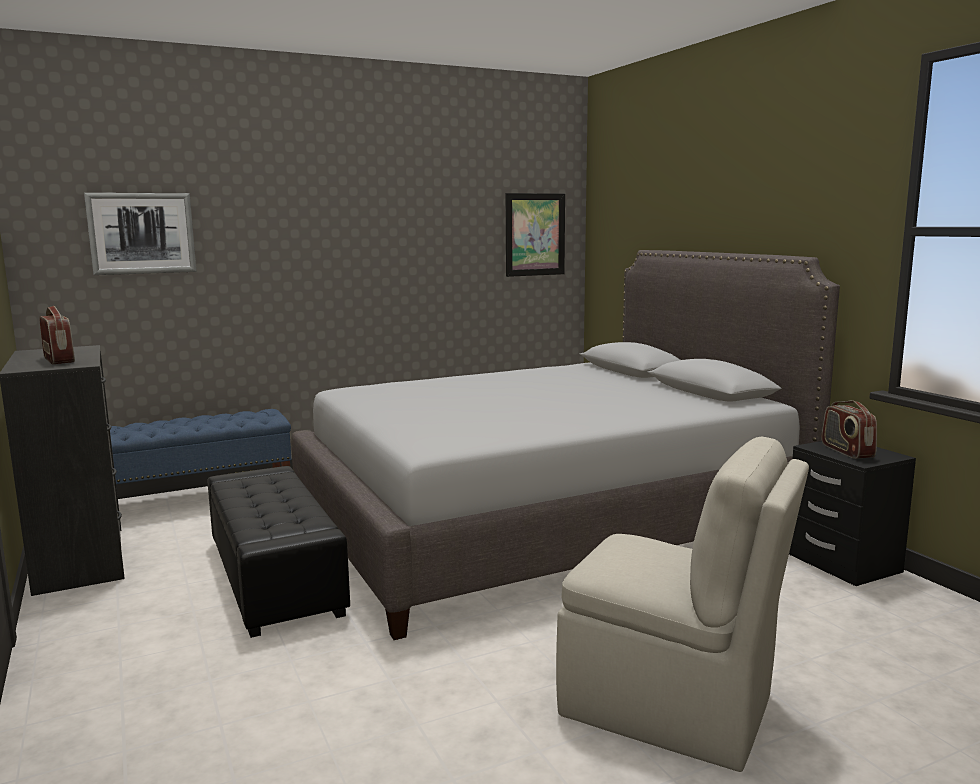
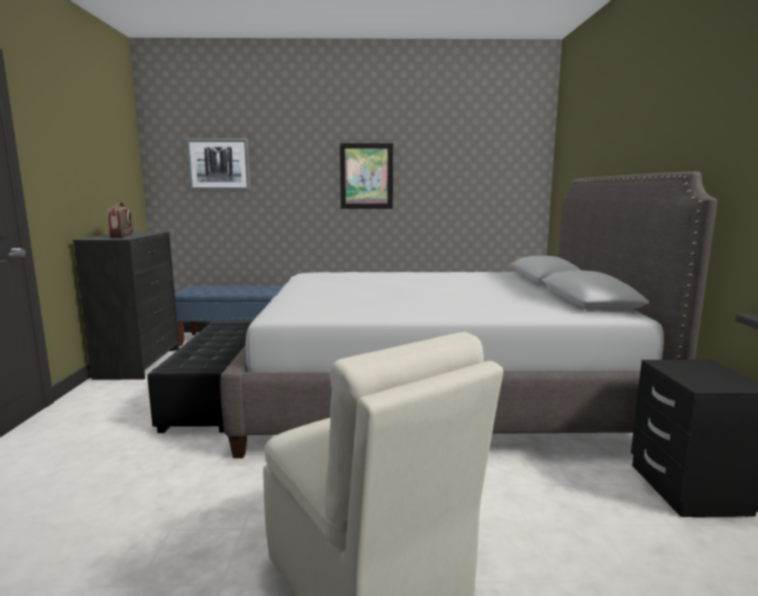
camera: 25 degrees right, 0 degrees up
picture [506,193,565,277] -> picture moved to [340,143,393,209]
radio [822,400,877,459] -> none

